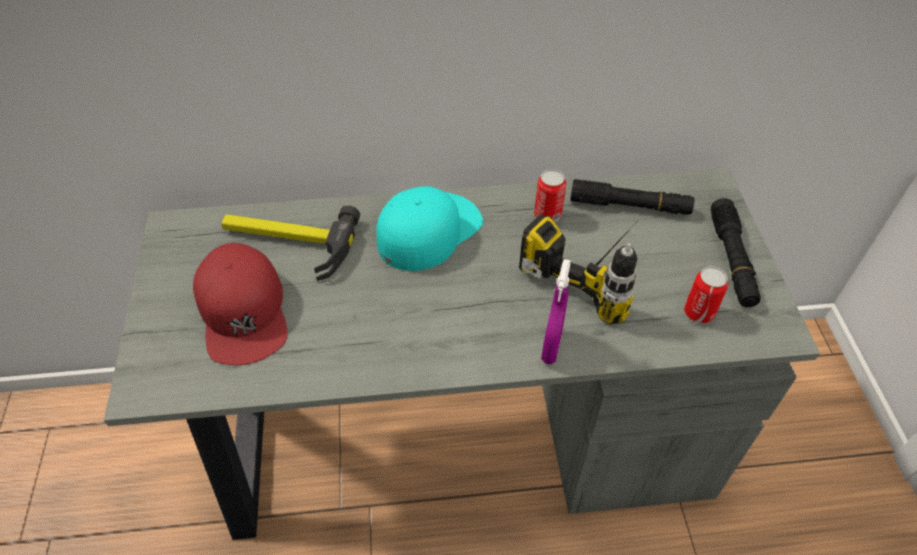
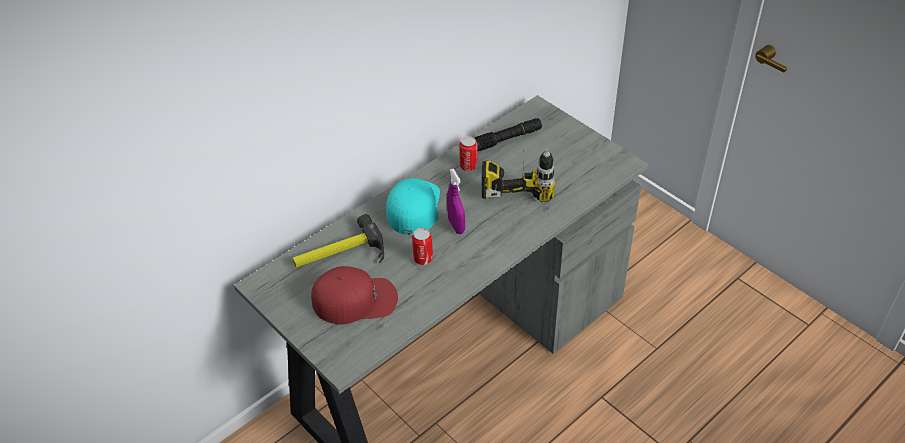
camera: 35 degrees left, 5 degrees down
red cap [193,243,288,365] -> red cap turned 45 degrees counterclockwise [311,266,398,324]
purple spray bottle [541,259,571,364] -> purple spray bottle moved to [447,169,465,234]
can [684,266,728,323] -> can moved to [412,228,433,265]
black flashlight [711,198,760,307] -> none

